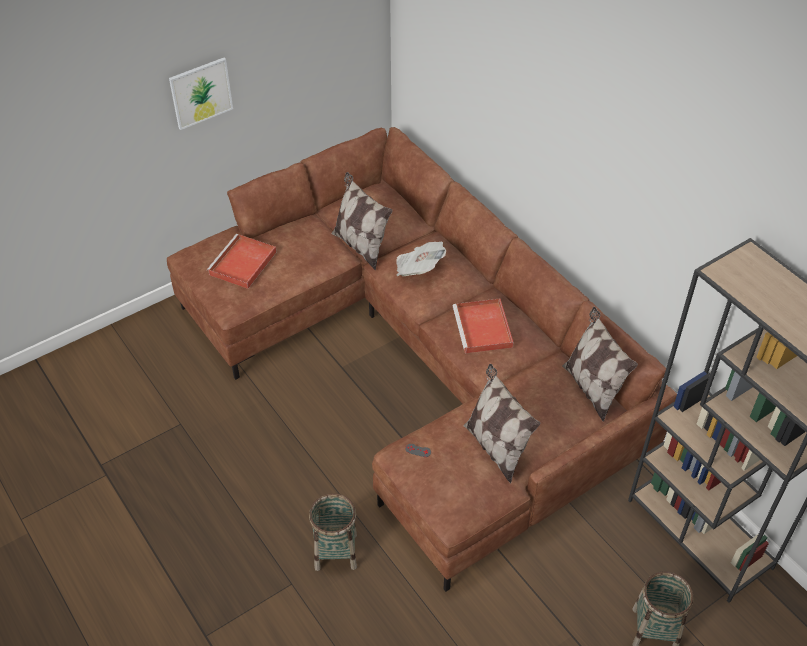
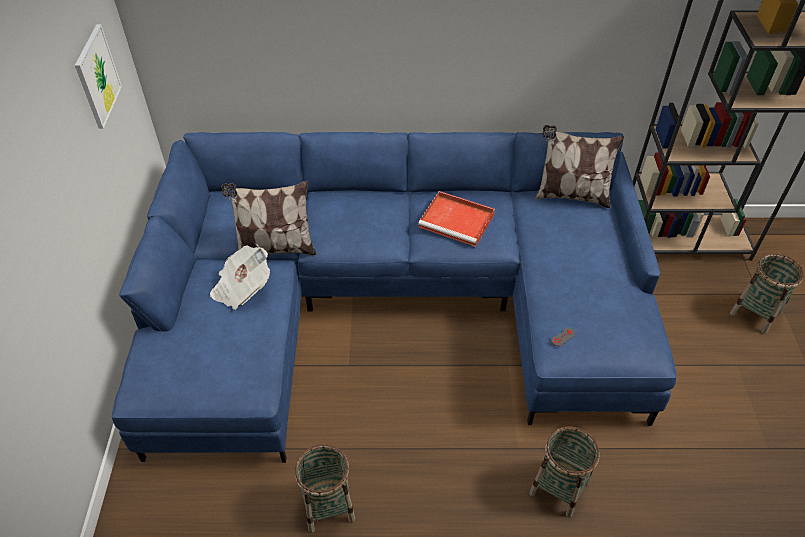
camera: 55 degrees left, 0 degrees up
brown sofa [167,127,677,592] -> blue sofa [112,132,676,463]
picture [169,58,233,130] -> picture moved to [75,24,122,129]
red tray [207,234,276,289] -> none
newspaper [396,242,446,276] -> newspaper moved to [210,245,270,310]
pillow [464,364,541,483] -> none
none -> basket [294,444,355,533]

